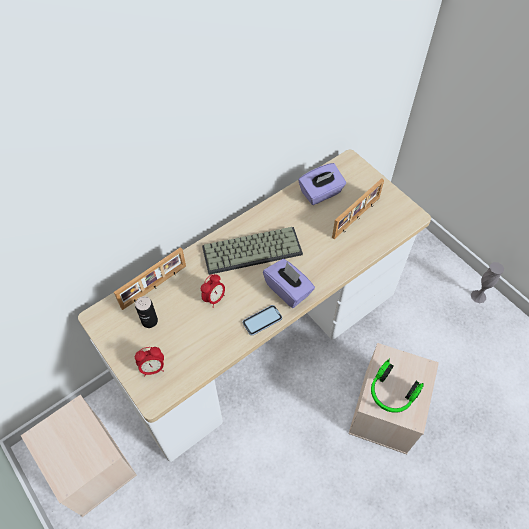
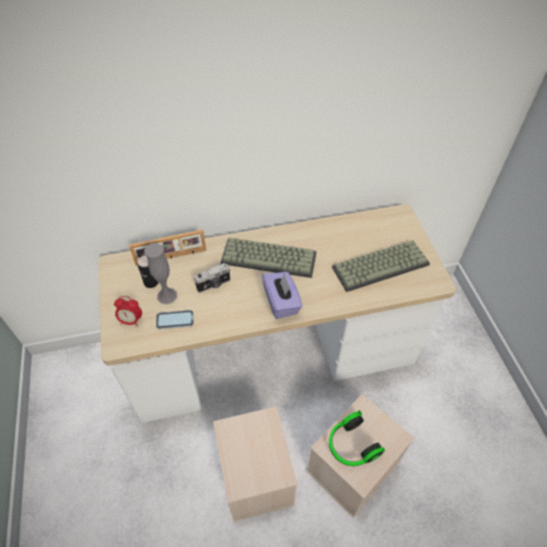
camera: 25 degrees right, 5 degrees down
beige storage box [21,394,137,517] -> beige storage box moved to [213,406,297,522]
alarm clock [201,274,225,308] -> camera [194,263,230,293]
phone [243,305,282,336] -> phone moved to [156,310,194,329]
purple tissue box [298,163,346,205] -> none
picture frame [332,178,384,239] -> keyboard [332,240,430,292]
grey vase [471,262,504,303] -> grey vase moved to [144,243,177,304]

